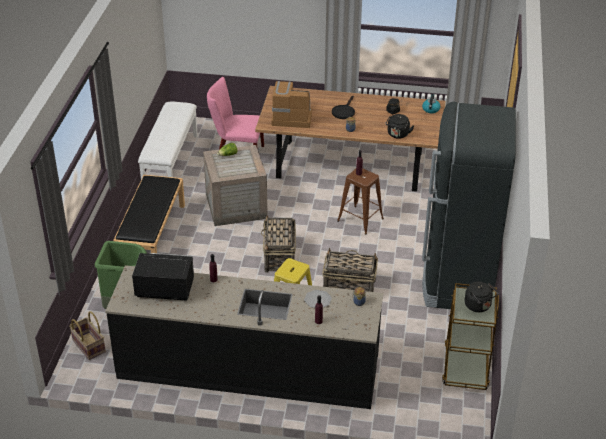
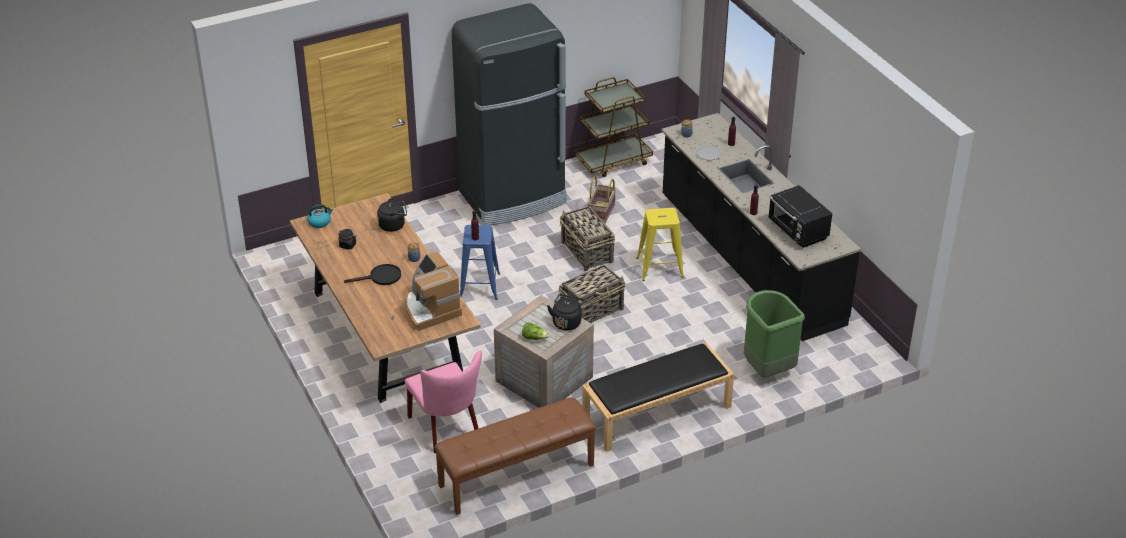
camera: 125 degrees left, 0 degrees up
basket [69,311,106,360] -> basket moved to [587,176,616,223]
white bench [138,102,198,179] -> brown bench [434,397,596,515]
brown stool [337,168,384,234] -> blue stool [460,225,500,300]
black kettle [465,282,499,312] -> black kettle moved to [547,294,585,331]

